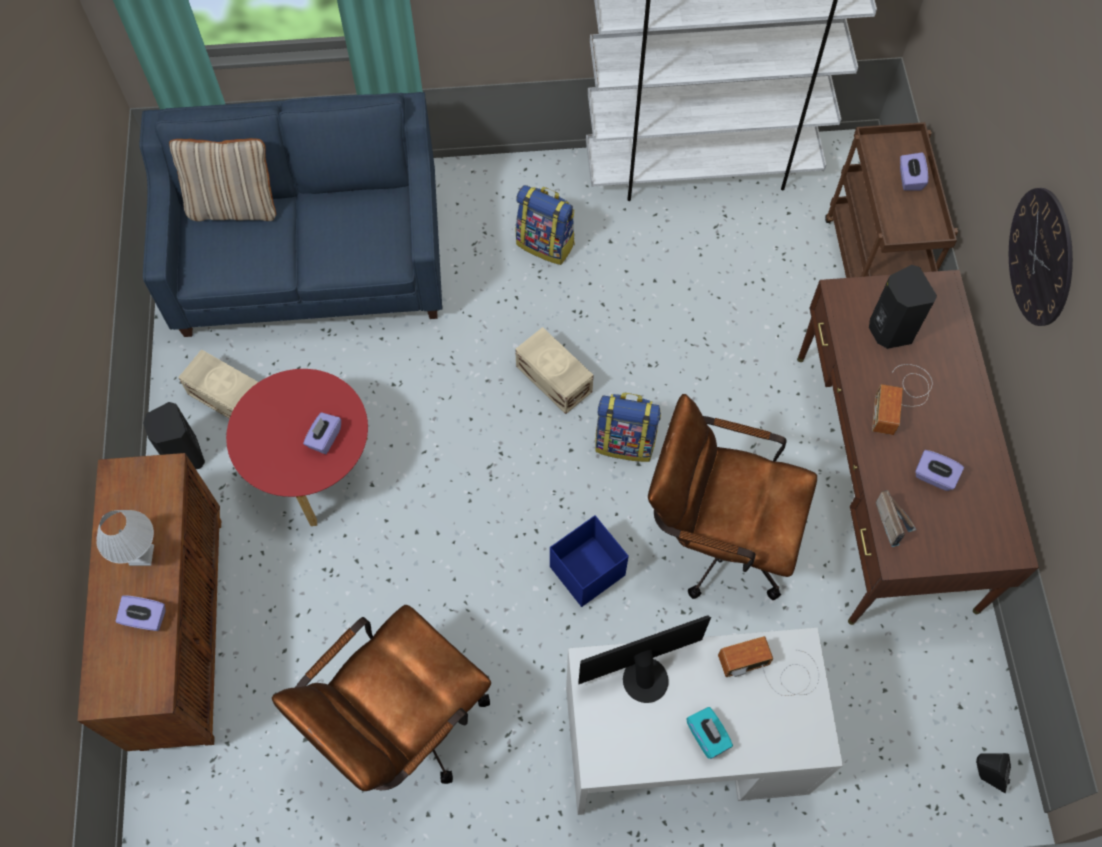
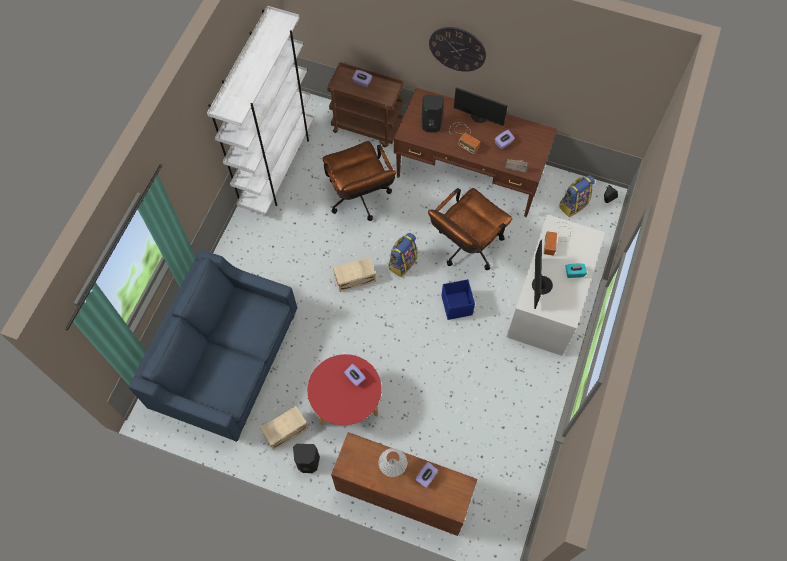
camera: 65 degrees left, 0 degrees up
beige pillow [169,138,276,221] -> none
brown office chair [272,605,491,791] -> brown office chair moved to [322,141,396,221]
backpack [516,185,575,265] -> backpack moved to [559,175,595,217]
none -> monitor [454,87,508,126]

